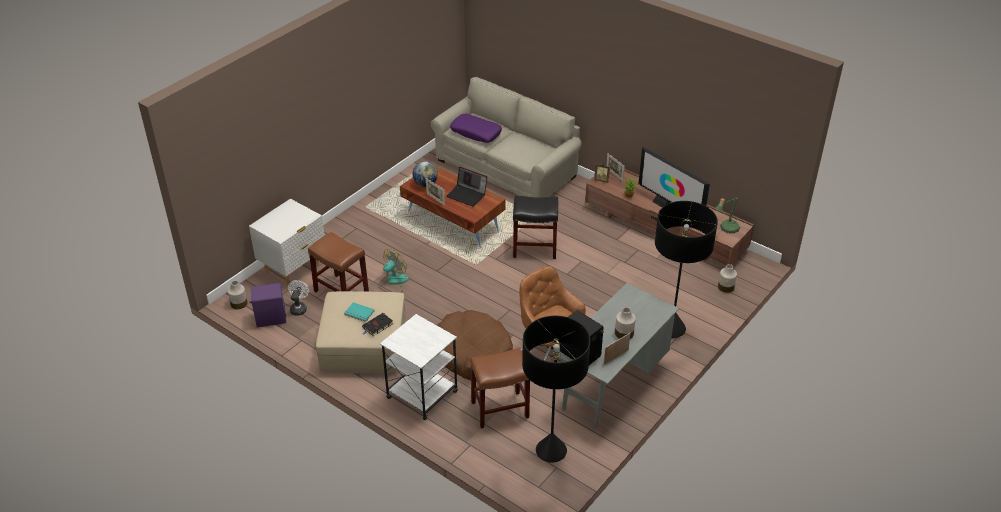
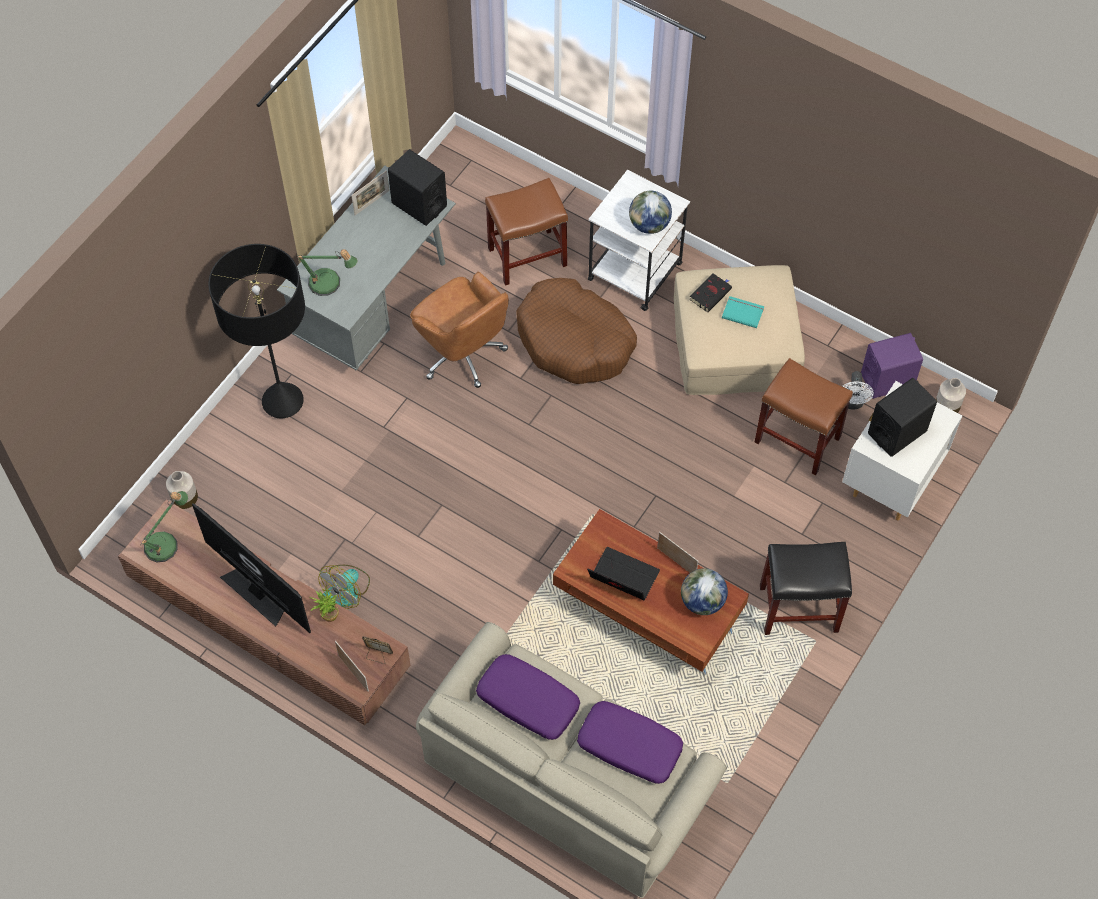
camera: 175 degrees right, 20 degrees up
fan [379,249,409,293] -> fan moved to [318,565,370,609]
black stool [513,195,558,259] -> black stool moved to [760,542,852,635]
black floor lamp [522,316,591,463] -> none
beige vase [615,307,636,339] -> none
none -> table lamp [296,249,357,296]
none -> purple pillow [476,654,580,740]
none -> globe [629,191,672,234]
none -> black speaker [868,378,937,457]

